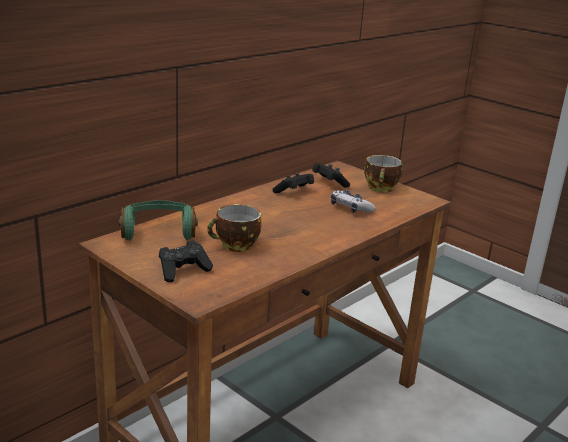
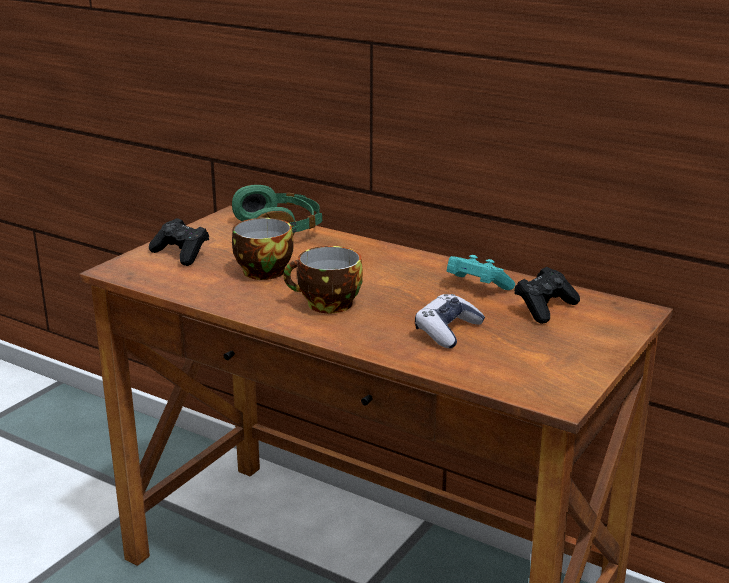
camera: 80 degrees right, 0 degrees up
black game controller [272,173,314,193] -> turquoise game controller [446,255,515,290]
cup [364,155,402,192] -> cup moved to [283,246,363,313]

